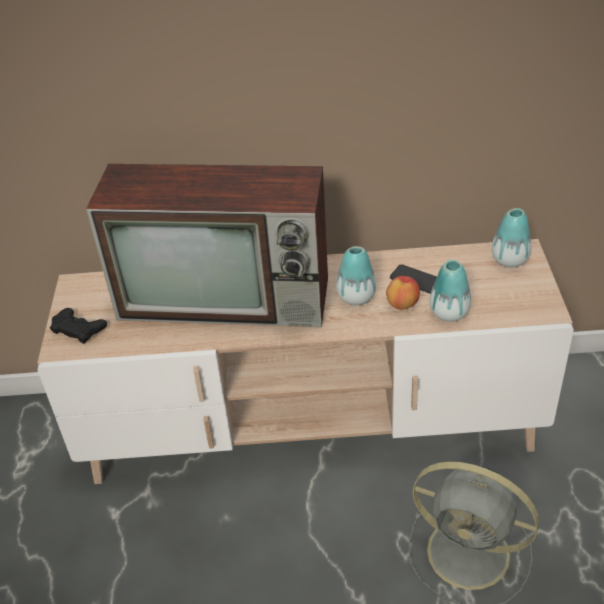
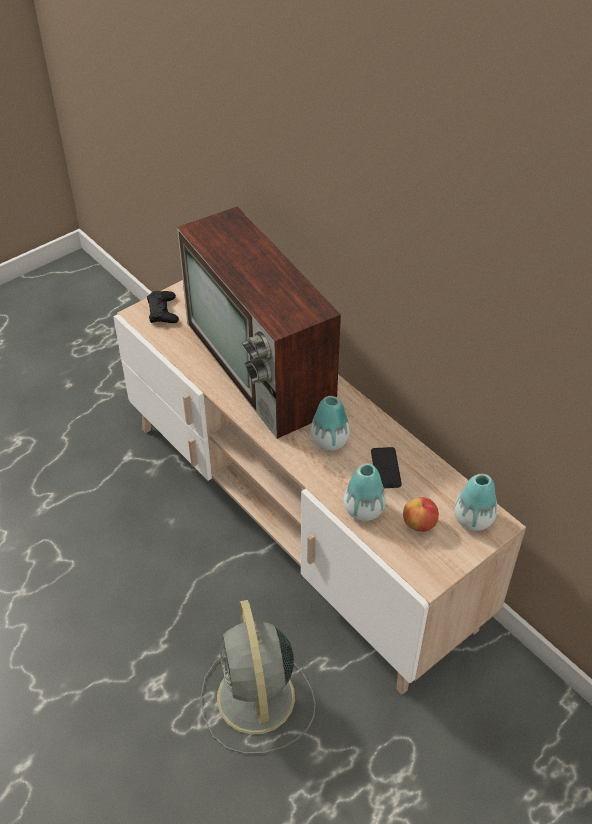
camera: 50 degrees right, 5 degrees up
apple [386,276,420,310] -> apple moved to [403,497,439,532]

